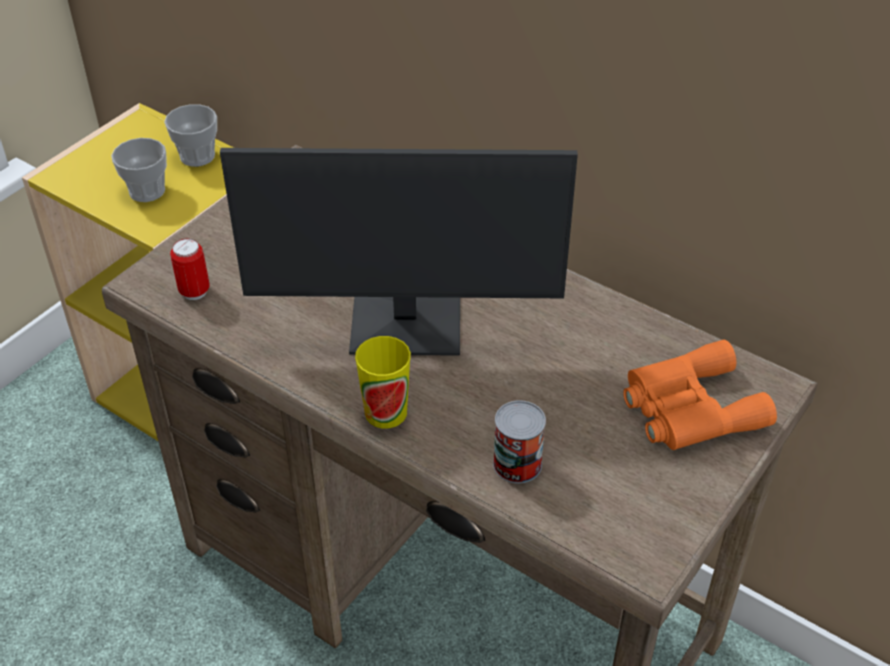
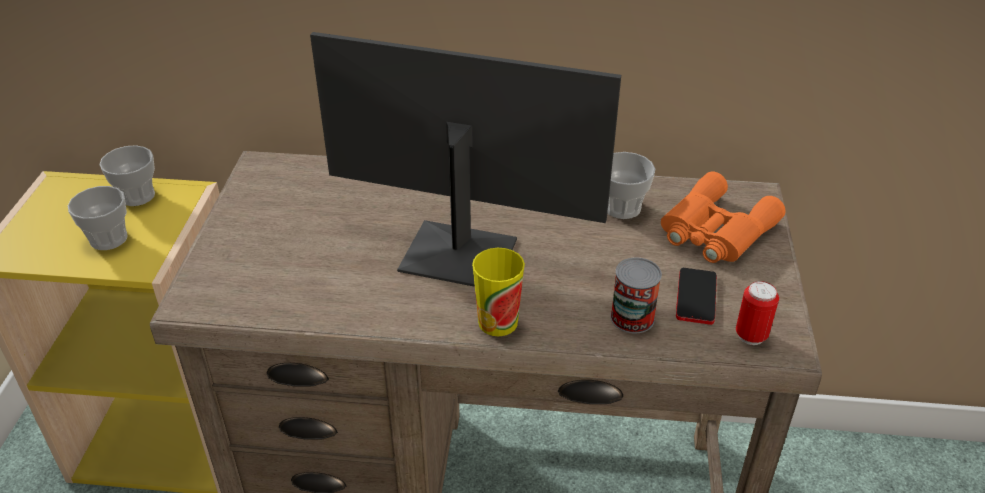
camera: 30 degrees left, 5 degrees down
can [170,238,210,300] -> can moved to [736,281,779,345]
monitor [220,148,578,356] -> monitor turned 135 degrees counterclockwise [310,32,621,287]
none -> cup [607,152,655,219]
none -> phone [676,268,717,325]

